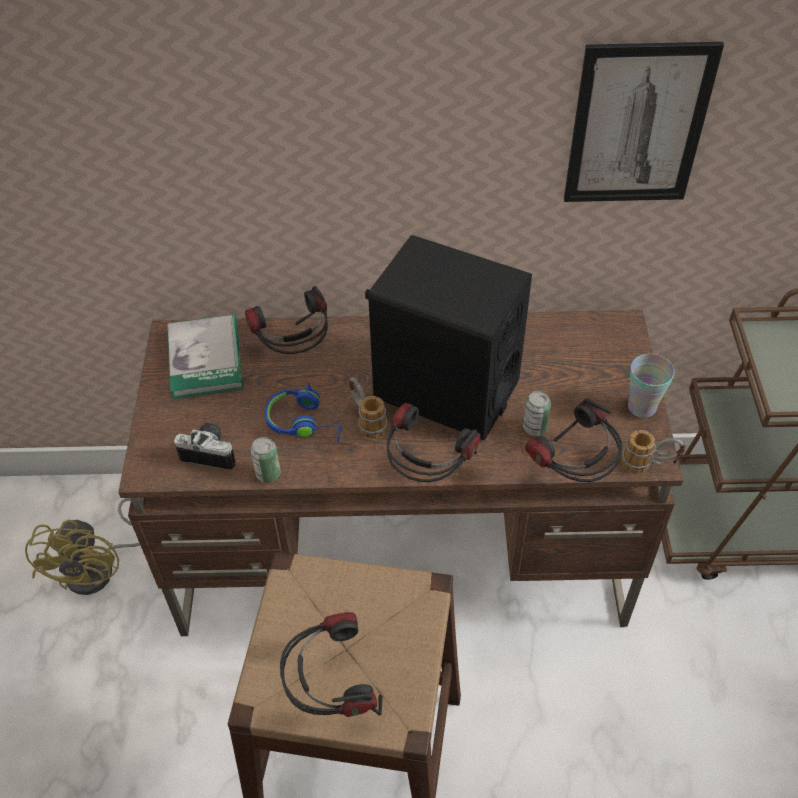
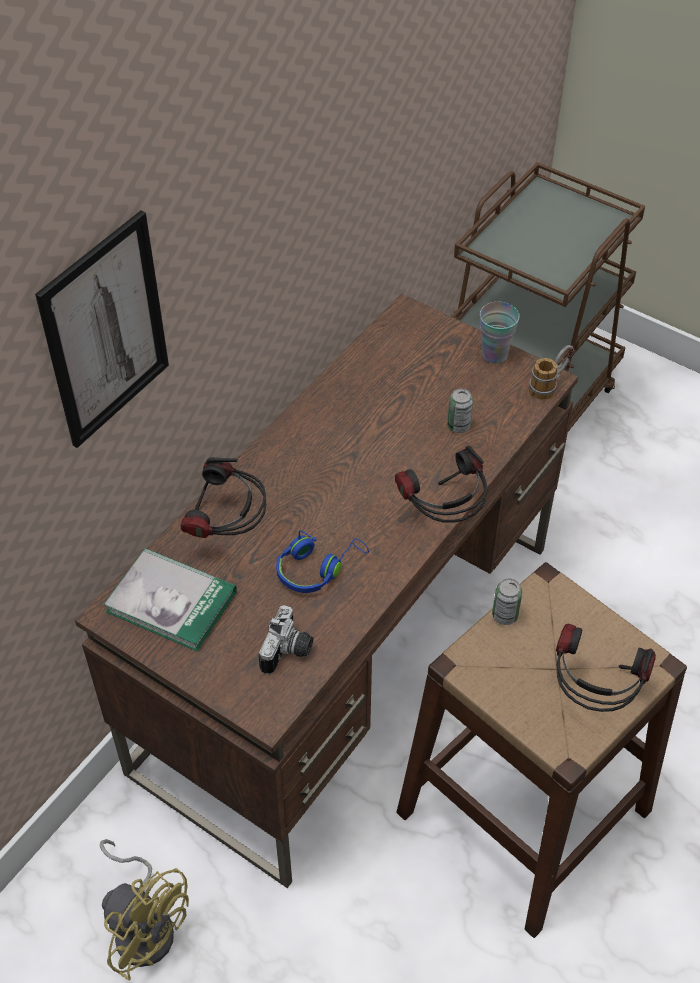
camera: 55 degrees left, 0 degrees up
camera [174,423,236,470] -> camera turned 150 degrees clockwise [259,605,313,675]
can [251,437,281,482] -> can moved to [492,578,522,625]
mug [348,377,387,439] -> none
black speaker [365,235,532,440] -> none
headphones [525,398,622,482] -> none
picture [564,42,724,202] -> picture moved to [35,210,169,448]

